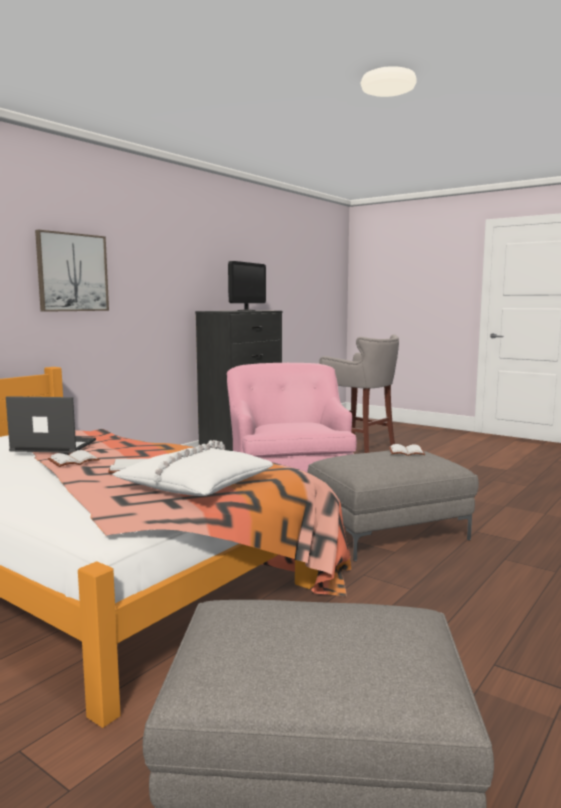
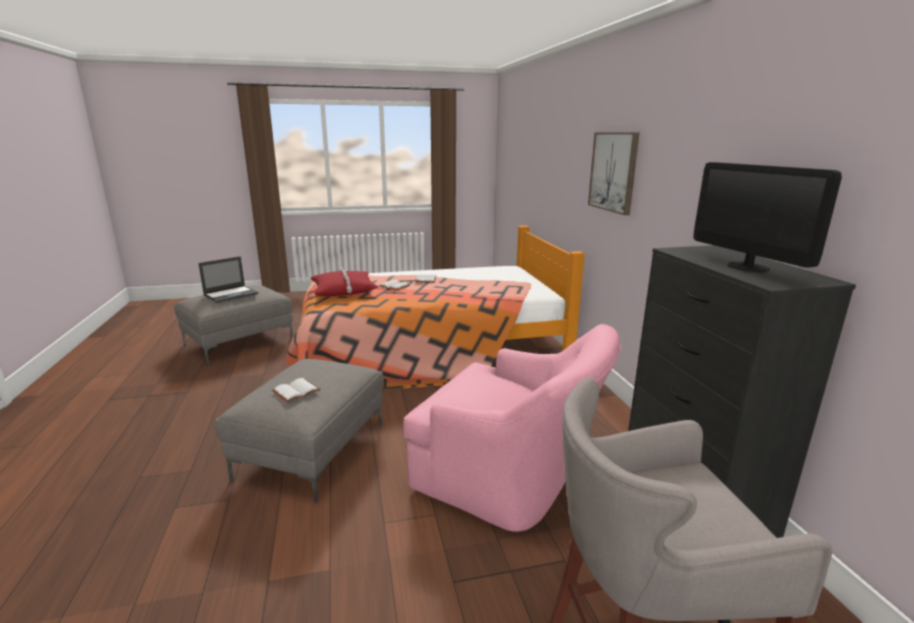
camera: 130 degrees right, 10 degrees up
laptop [6,396,96,453] -> laptop moved to [198,256,258,303]
white pillow [112,440,273,496] -> red pillow [311,267,379,296]

